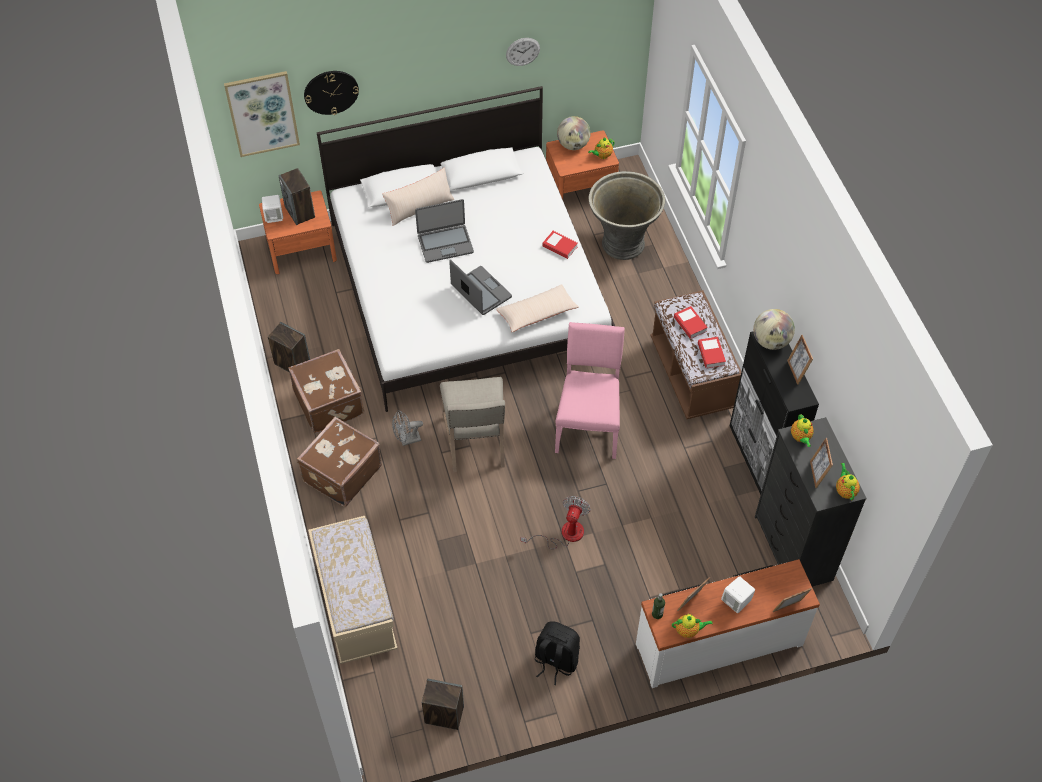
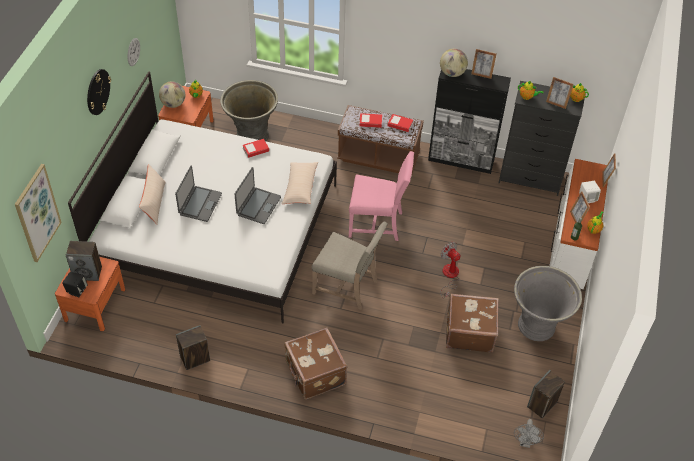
camera: 60 degrees left, 5 degrees down
white speaker [262,195,283,223] -> black speaker [62,272,88,297]
brown suitcase [288,349,364,433] -> brown suitcase moved to [446,293,499,353]
wall clock [304,71,359,115] -> wall clock moved to [87,69,111,115]
beige bench [308,516,398,664] -> none
grey fan [392,410,423,446] -> grey fan moved to [514,419,544,448]
laptop [449,260,512,315] -> laptop turned 120 degrees clockwise [235,167,281,224]
black backpack [534,621,580,685] -> grey planter [514,266,582,341]
pink chair [555,322,625,459] -> pink chair turned 150 degrees clockwise [349,151,414,241]

